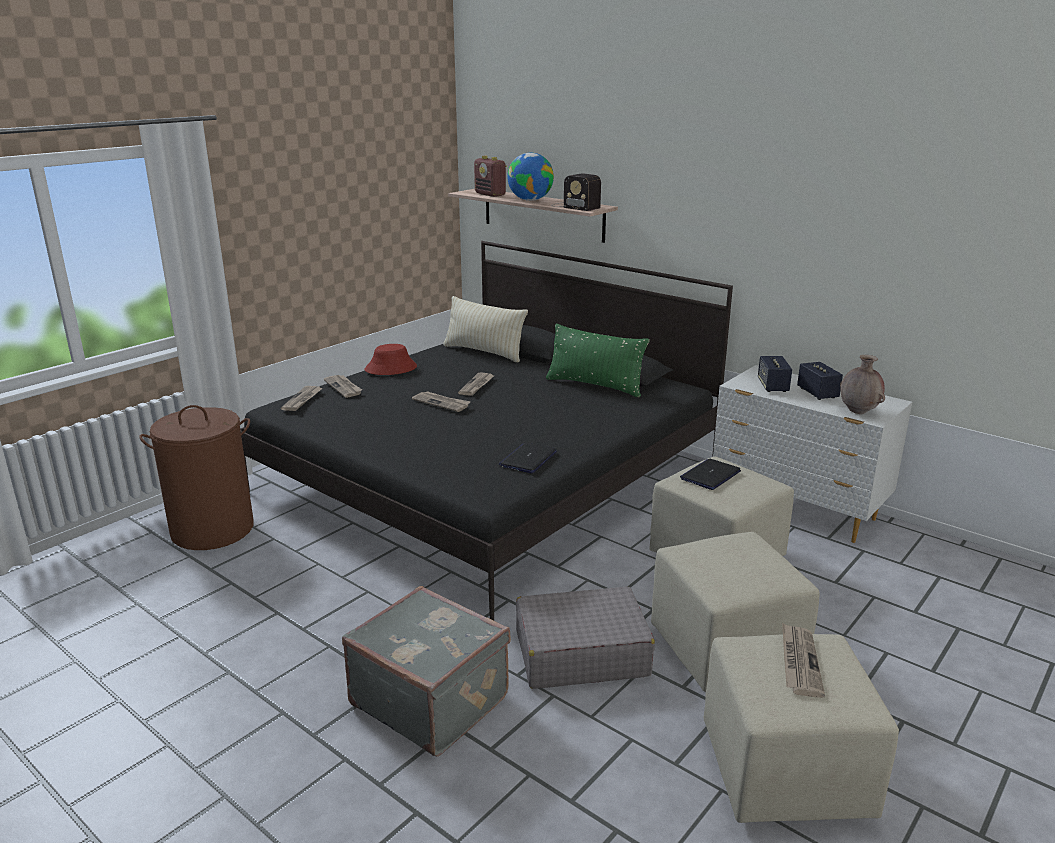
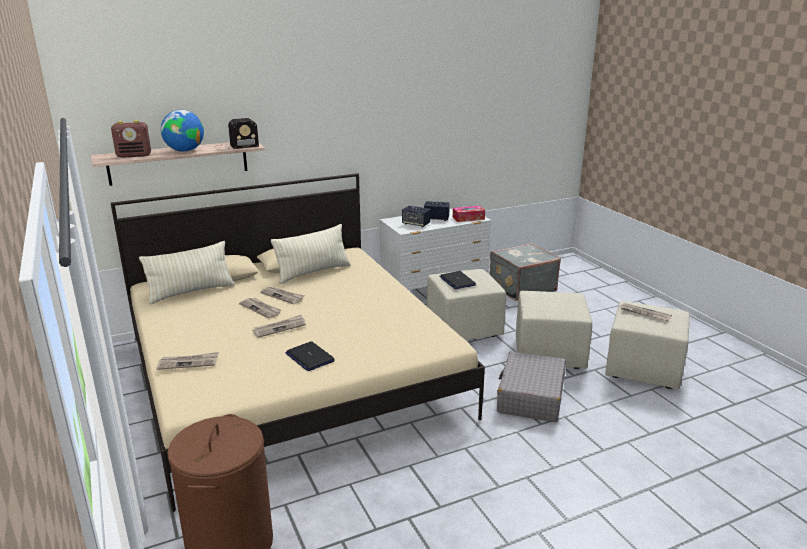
camera: 65 degrees left, 0 degrees up
black bed [240,241,733,620] -> beige bed [111,173,485,512]
newspaper [281,386,323,411] -> newspaper moved to [260,286,304,304]
grey suitcase [342,586,511,757] -> grey suitcase moved to [490,243,561,301]
red hat [365,344,417,375] -> none
laptop [499,443,557,473] -> laptop moved to [285,341,335,371]
green pillow [546,324,649,397] -> beige pillow [271,224,351,284]
brown vase [840,355,885,414] -> tissue box [453,206,485,222]

